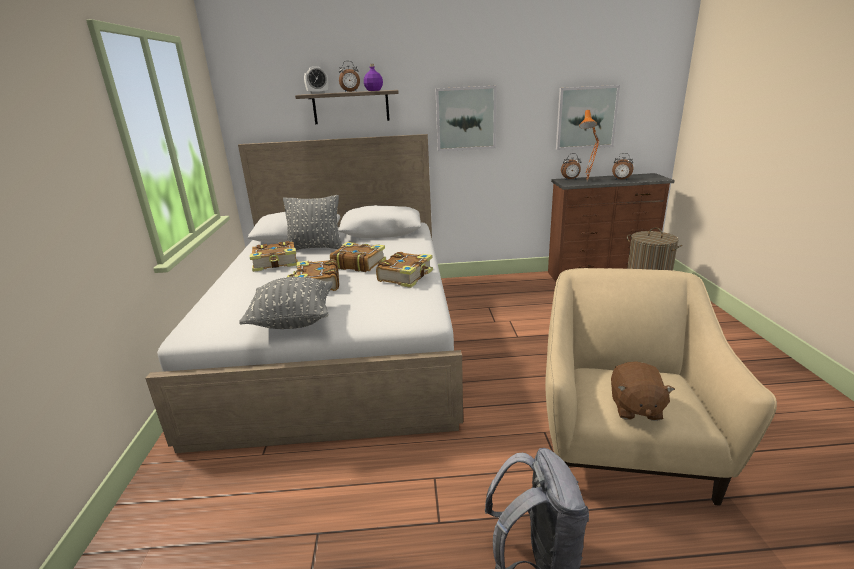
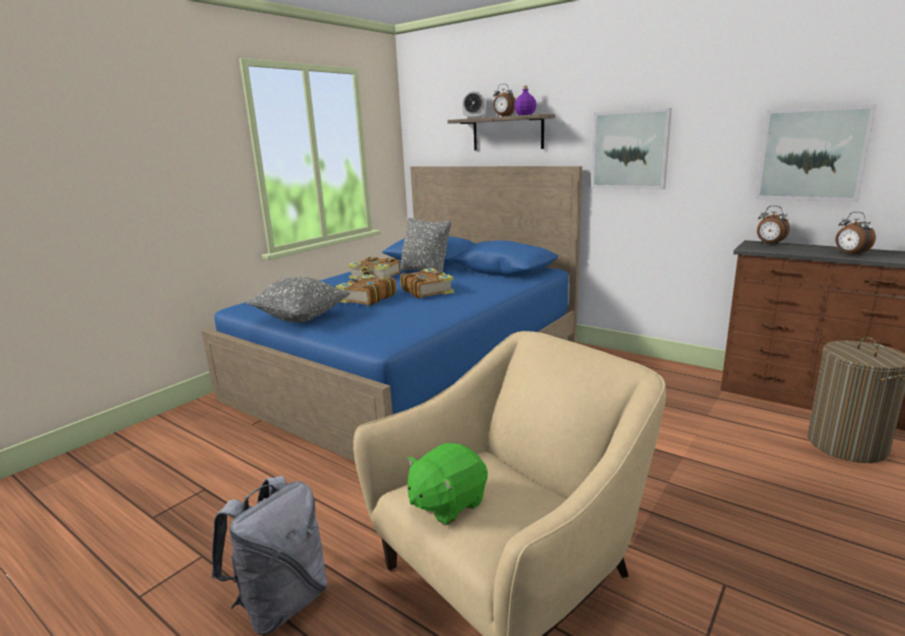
camera: 40 degrees right, 5 degrees down
white bed [145,134,463,453] -> blue bed [202,166,582,462]
book [376,252,433,288] -> none
orange table lamp [579,110,600,180] -> none
brown plush toy [611,361,675,421] -> green plush toy [407,443,488,525]

